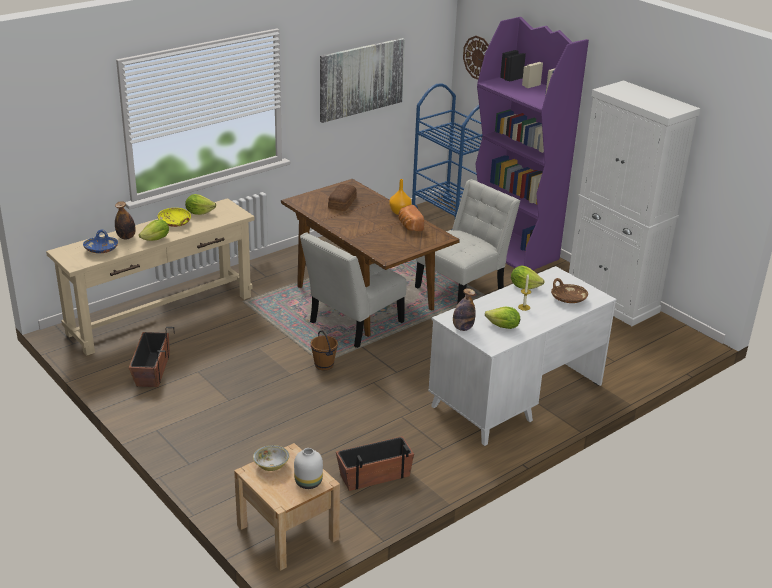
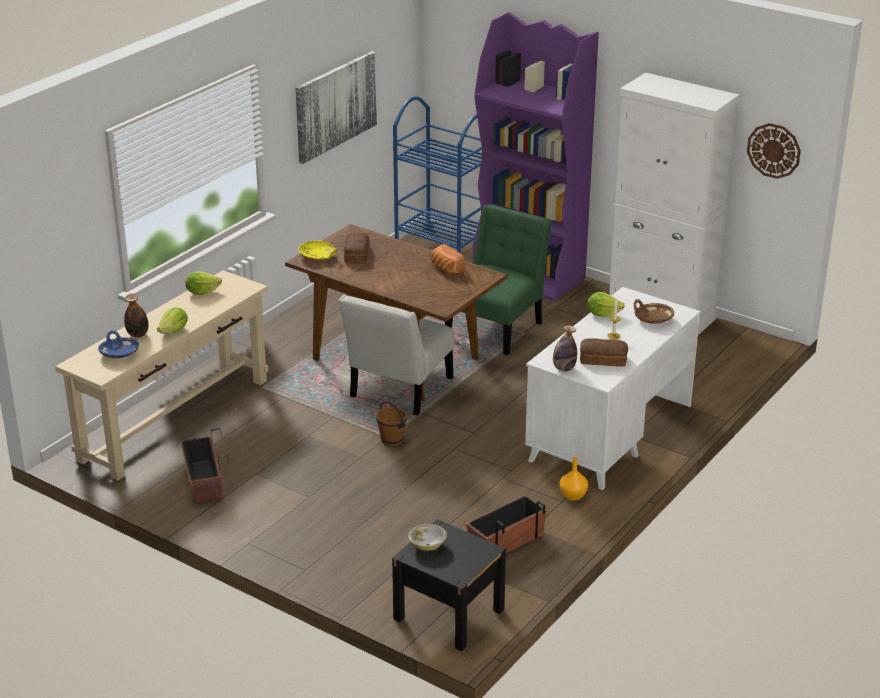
camera: 15 degrees left, 0 degrees up
yellow bowl [158,208,191,227] -> yellow bowl moved to [298,240,337,261]
beige nightstand [234,443,340,571] -> black nightstand [392,519,506,651]
white vase [294,448,323,489] -> none
orange vase [389,179,412,215] -> orange vase moved to [559,457,588,501]
white chair [415,179,520,304] -> green chair [445,204,552,355]
wall clock [463,36,489,80] -> wall clock moved to [747,123,801,179]
lettuce [485,306,520,329] -> bread [580,338,628,367]

